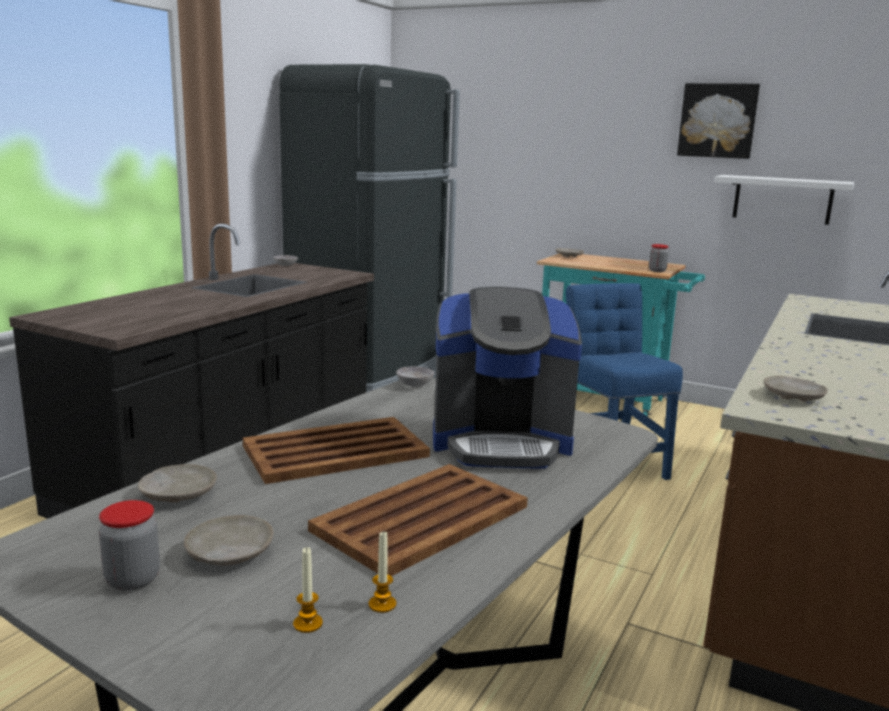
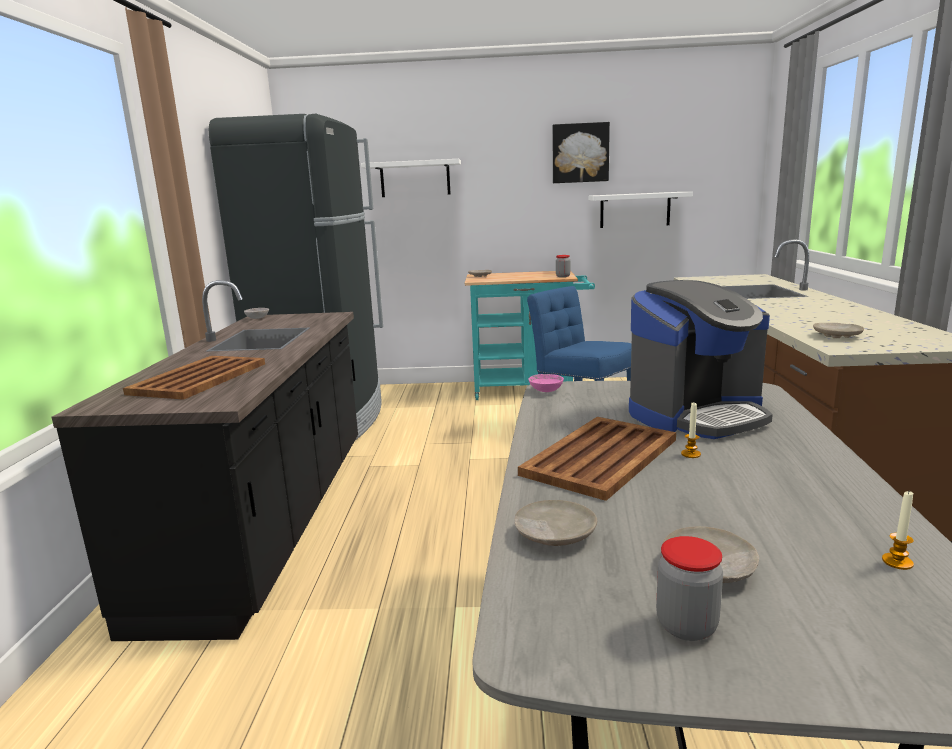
camera: 25 degrees left, 0 degrees up
candle [293,547,323,633] -> candle moved to [681,403,701,458]
brown tray [308,464,528,576] -> brown tray moved to [123,356,265,400]
grey bowl [396,367,434,387] -> pink bowl [528,374,564,392]
none -> white shelf [361,159,461,197]

